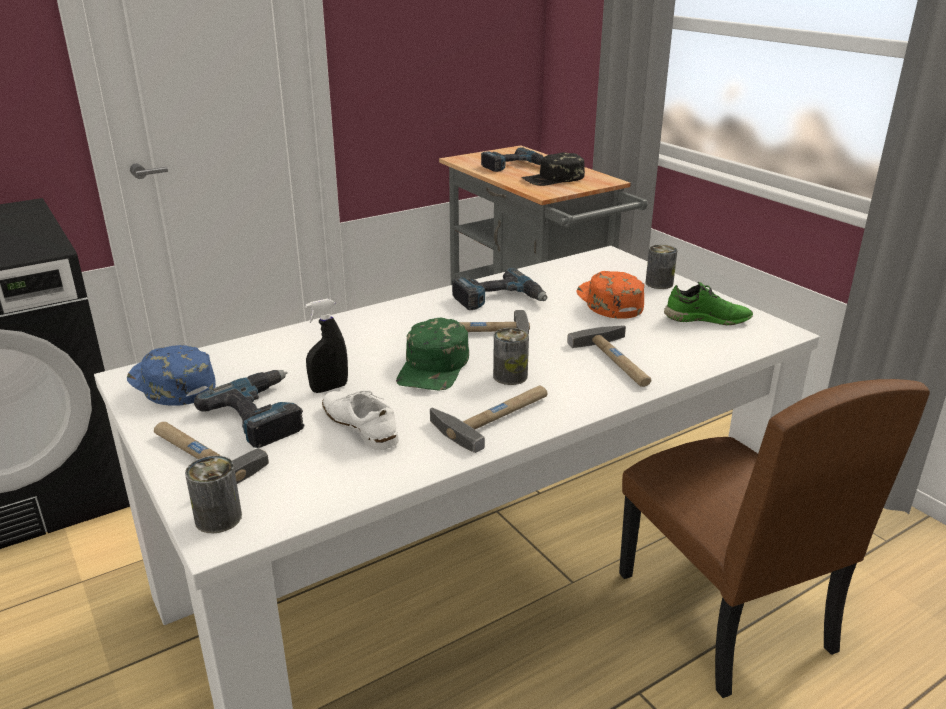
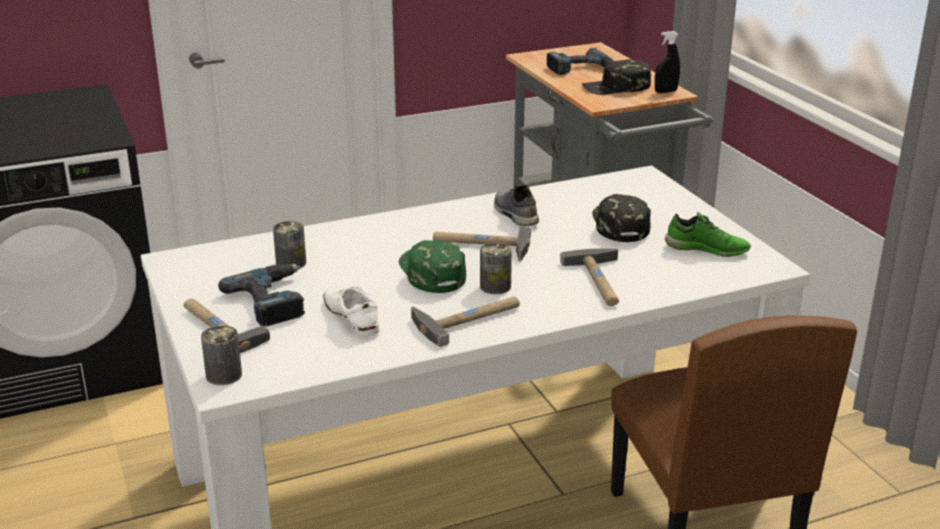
camera: 10 degrees right, 0 degrees up
blue cap [127,345,216,406] -> none
black spray bottle [305,298,348,393] -> black spray bottle moved to [655,31,680,93]
green cap [396,317,469,391] -> green cap turned 135 degrees clockwise [399,240,466,293]
power drill [452,268,547,310] -> grey shoe [494,184,539,226]
orange cap [576,271,644,319] -> black cap [592,194,651,242]
can [645,245,677,289] -> can moved to [273,221,306,269]

